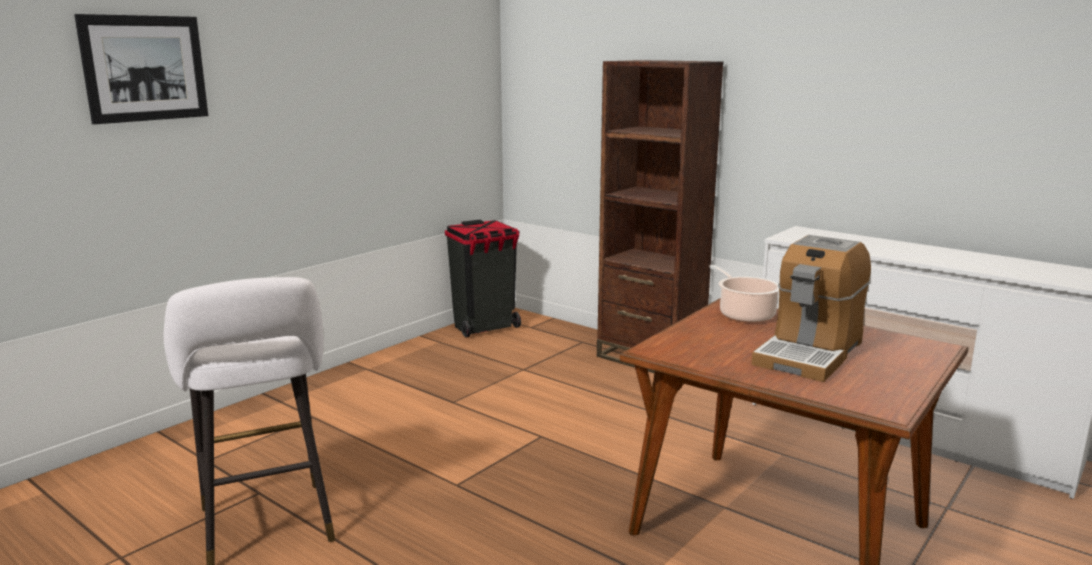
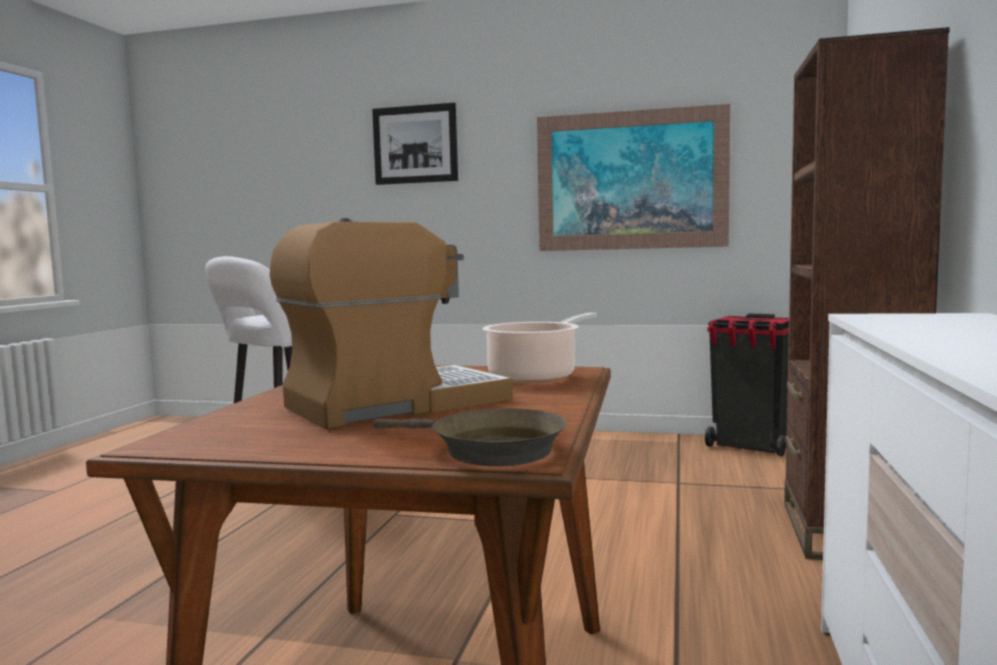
camera: 65 degrees right, 10 degrees down
coffee machine [751,235,871,382] -> coffee machine turned 135 degrees clockwise [270,218,513,430]
none -> brown frying pan [373,408,567,466]
none -> picture [537,104,730,251]

